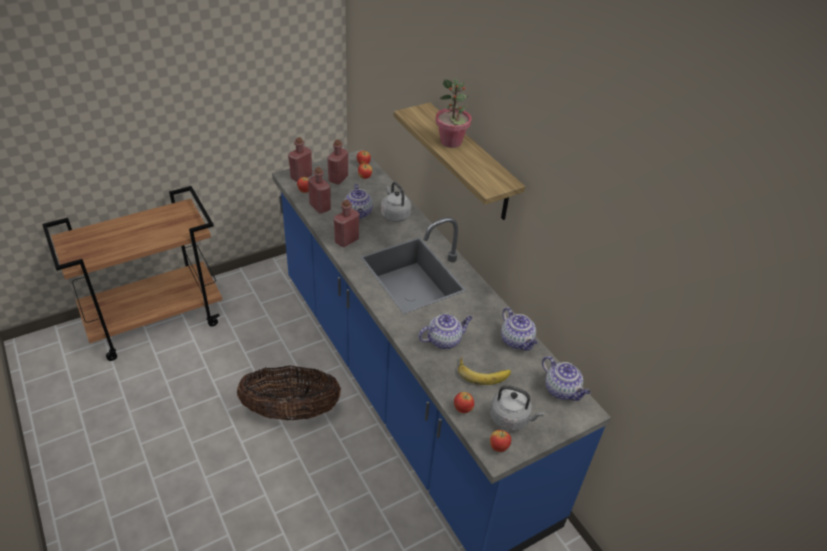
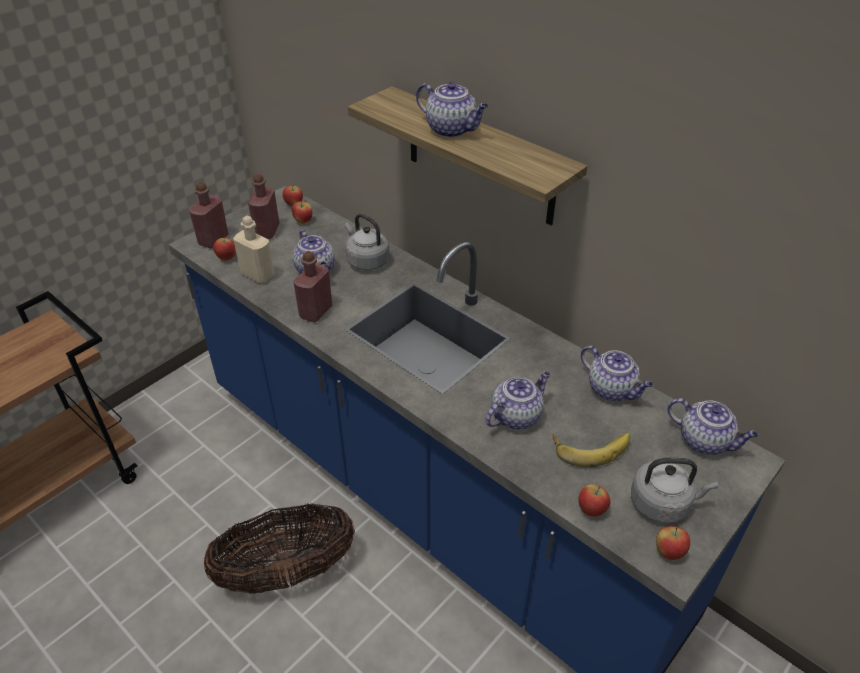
camera: 15 degrees left, 0 degrees up
red bottle [308,167,331,214] -> beige bottle [233,216,274,284]
potted plant [435,79,472,148] -> teapot [416,82,488,138]

